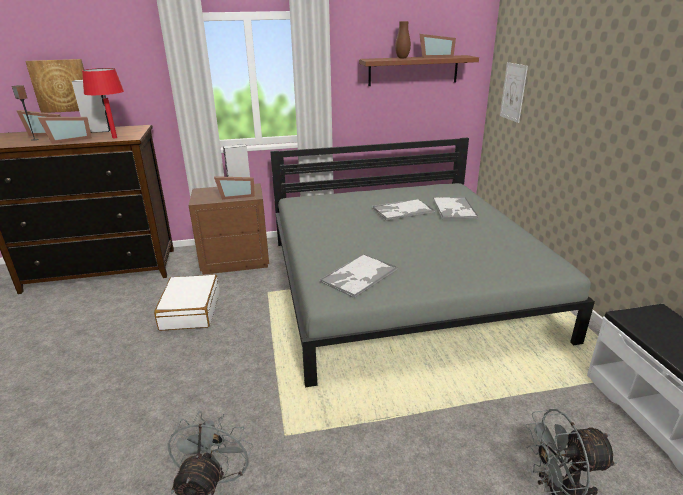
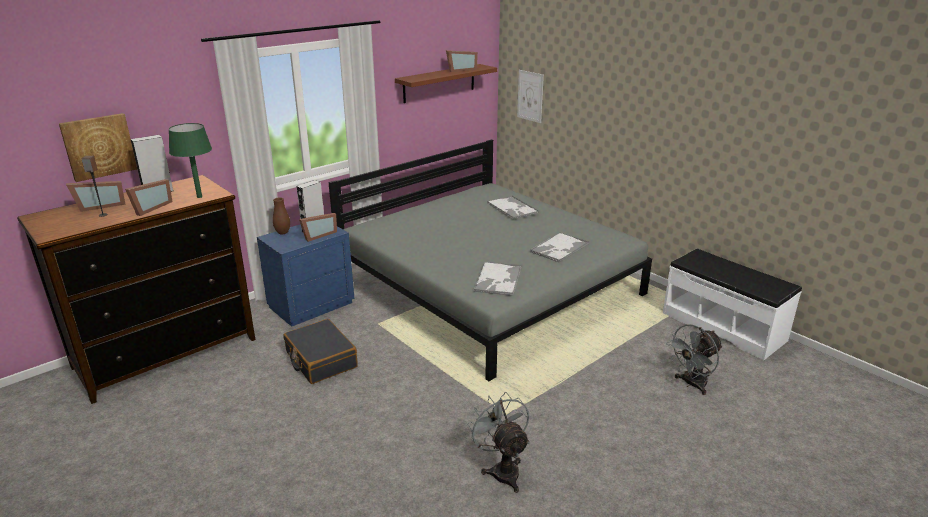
camera: 30 degrees left, 0 degrees up
red table lamp [82,68,124,138] -> green table lamp [169,123,212,198]
white suitcase [154,275,219,331] -> black suitcase [283,319,358,384]
brown nightstand [188,183,269,275] -> blue nightstand [257,224,354,327]
tray [373,199,435,221] -> tray moved to [530,232,589,263]
brown vase [395,21,411,58] -> brown vase moved to [273,198,290,234]

